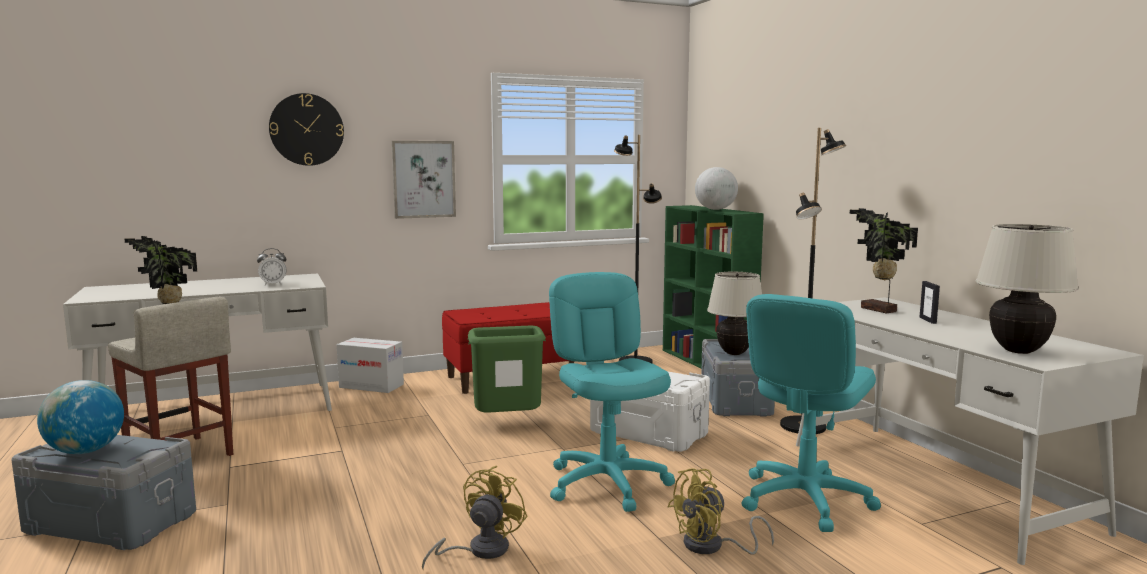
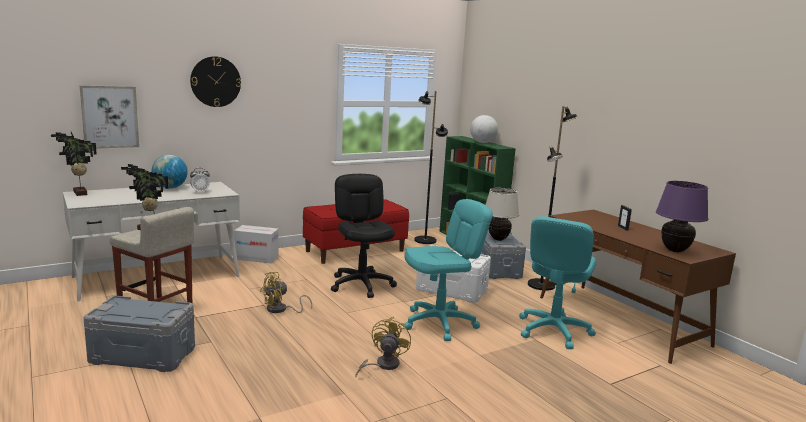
camera: 10 degrees left, 5 degrees up
globe [37,380,124,454] -> globe moved to [152,155,188,188]
picture [391,141,456,219] -> picture moved to [80,85,139,149]
green trash can [468,326,546,413] -> black office chair [331,174,397,298]
turquoise office chair [549,272,675,512] -> turquoise office chair turned 90 degrees clockwise [403,199,493,341]
yellow fan [668,468,774,555] -> yellow fan moved to [260,272,312,313]
white desk [796,297,1144,565] -> brown desk [540,209,736,364]
potted plant [850,208,918,313] -> potted plant moved to [51,132,97,196]
beige table lamp [975,224,1079,354] -> purple table lamp [656,181,708,252]

